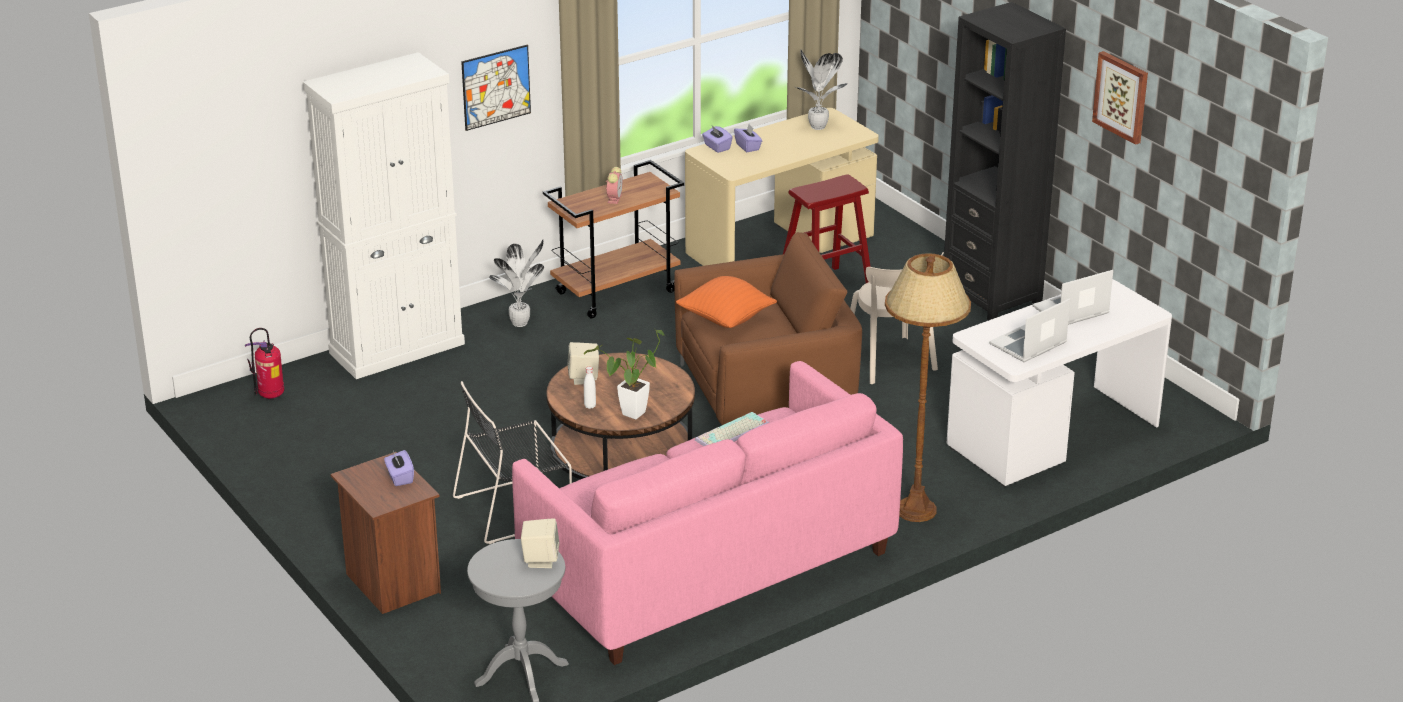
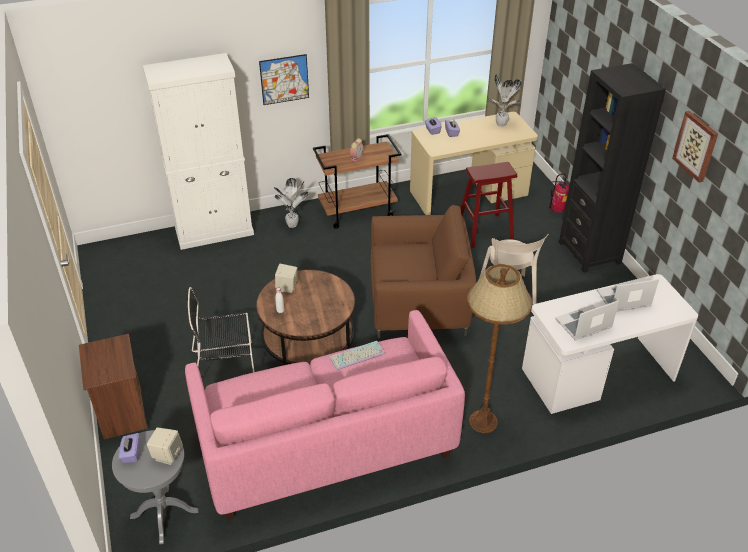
camera: 15 degrees right, 10 degrees up
fire extinguisher [245,328,284,399] -> fire extinguisher moved to [549,173,569,213]
purple tissue box [384,450,414,486] -> purple tissue box moved to [119,433,140,463]
potted plant [584,330,666,419] -> none
orange pillow [676,276,777,328] -> none

